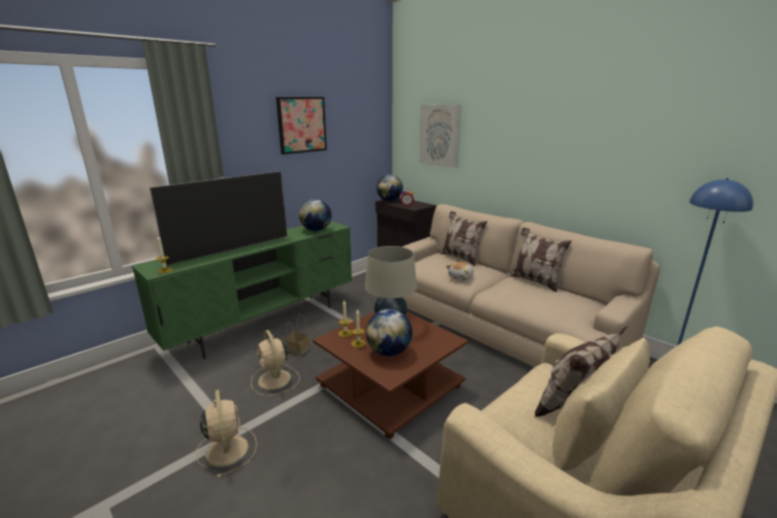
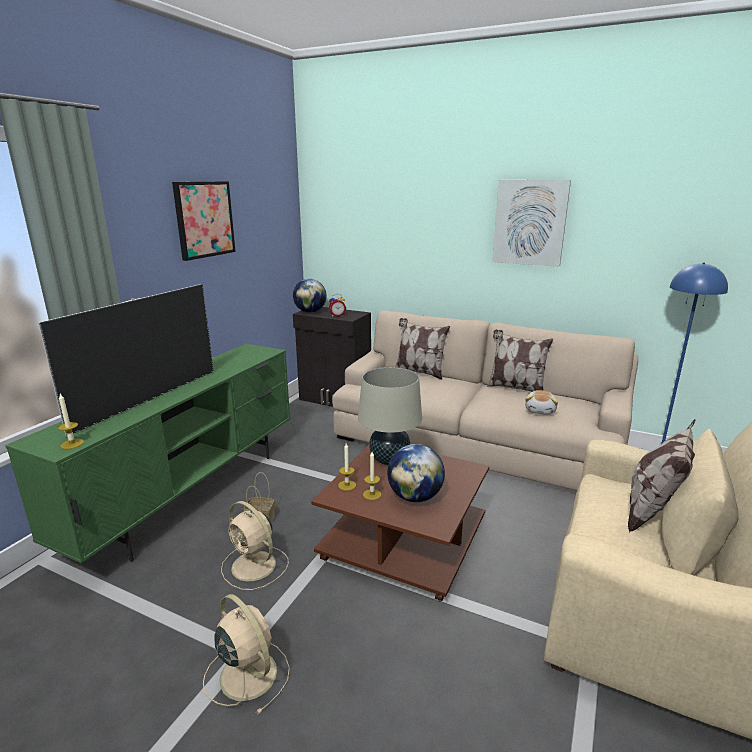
camera: 20 degrees left, 0 degrees up
globe [299,199,332,231] -> none
picture [419,105,461,168] -> picture moved to [492,180,571,267]
plush toy [446,262,474,281] -> plush toy moved to [525,390,558,415]

